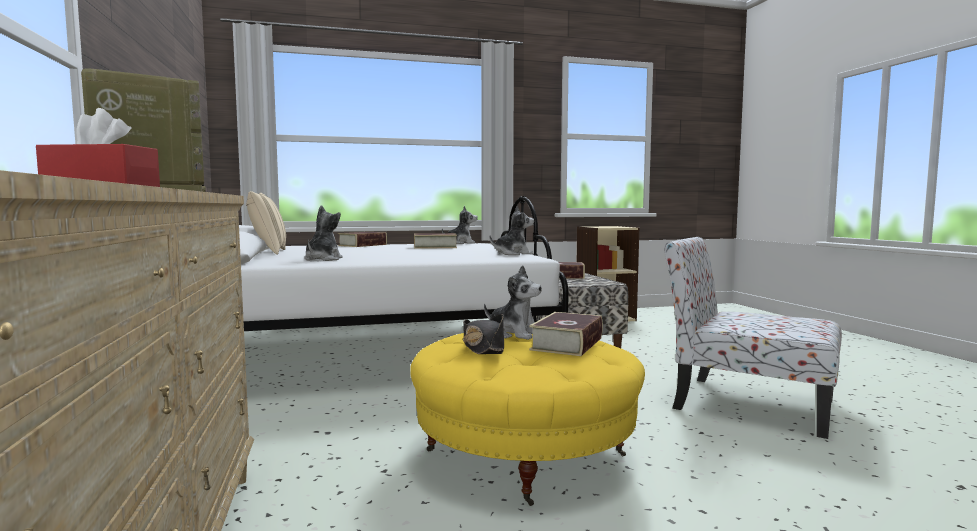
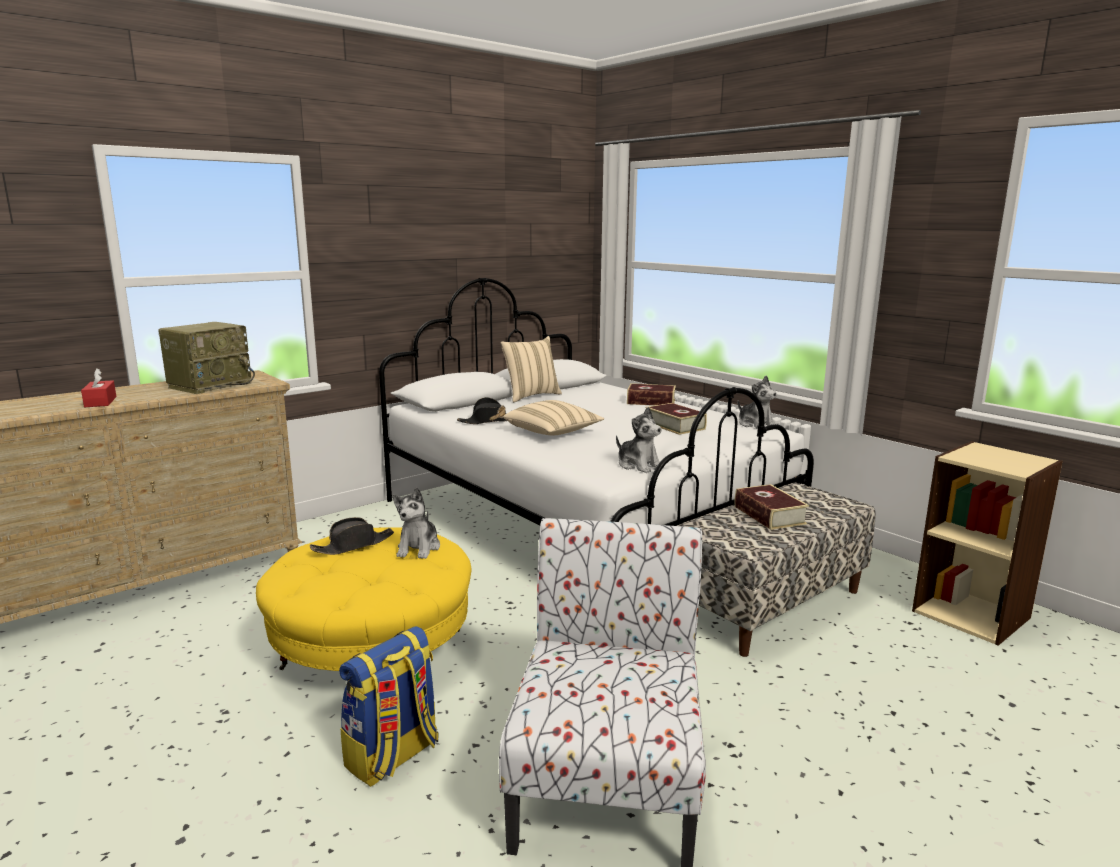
camera: 65 degrees right, 10 degrees up
plush toy [305,205,343,261] -> black hat [457,397,507,424]
book [529,312,603,356] -> none
none -> backpack [339,626,439,787]
none -> beige pillow [503,400,604,435]

